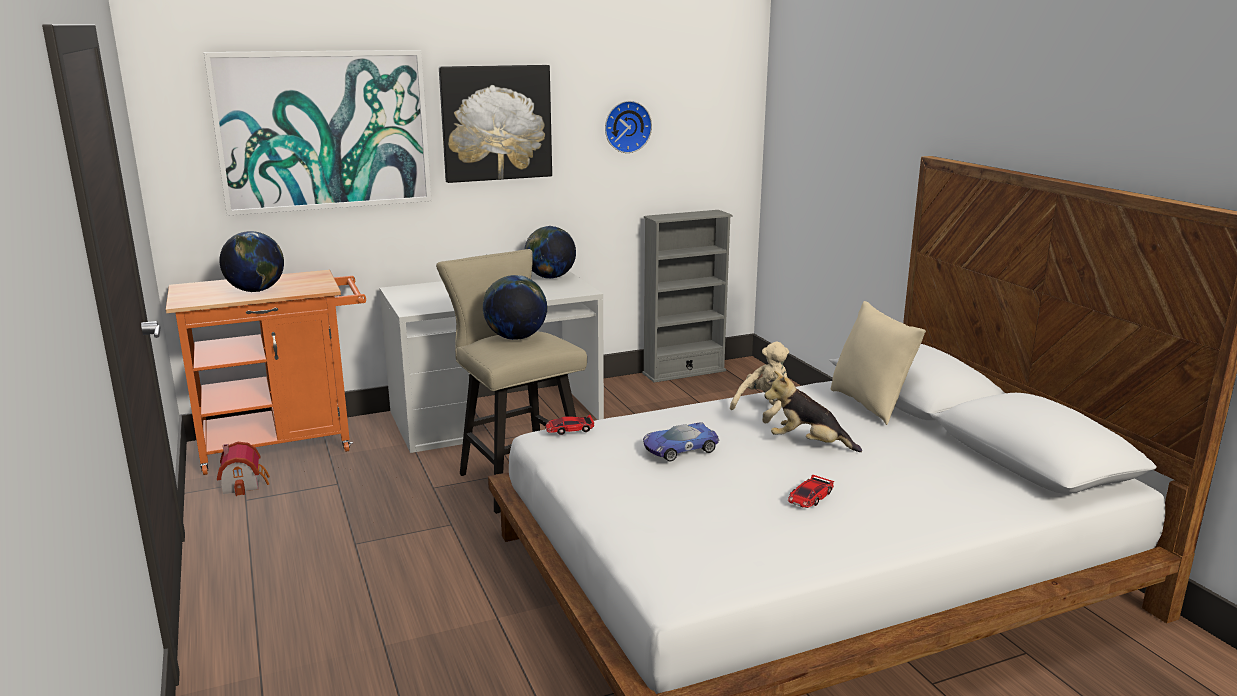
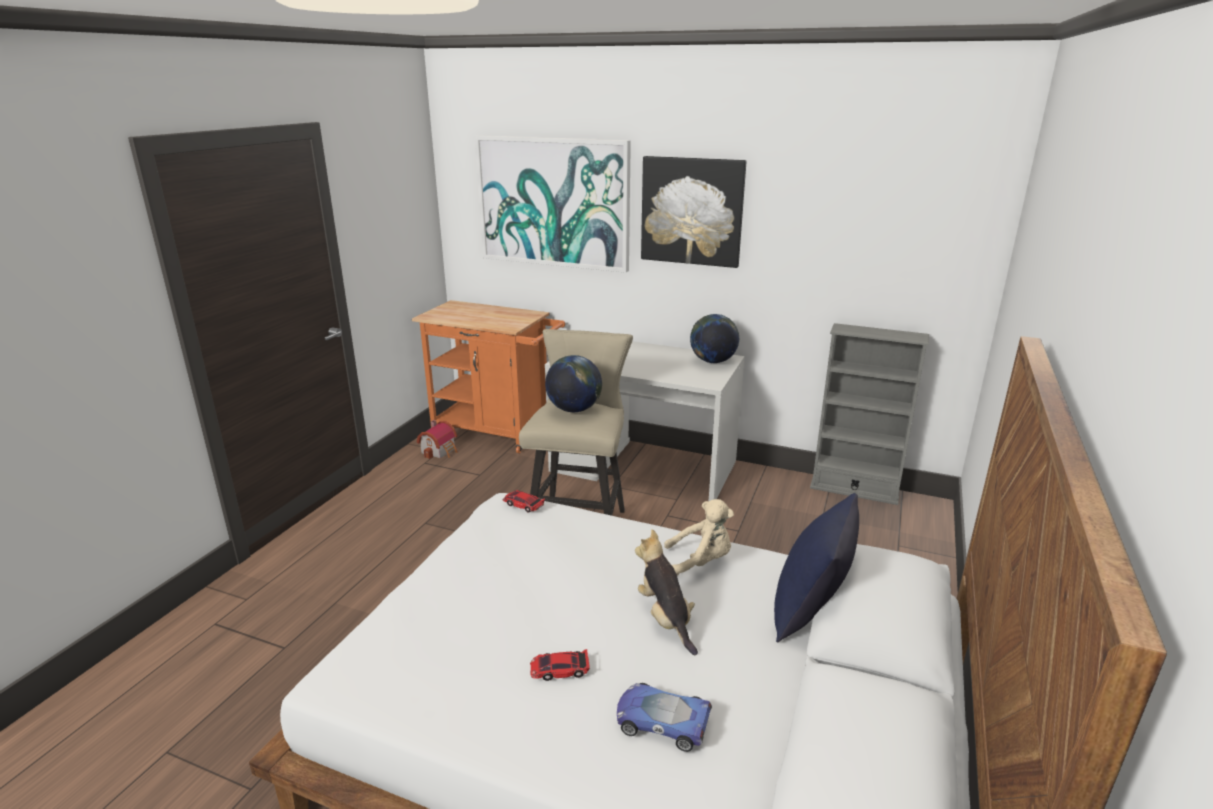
camera: 45 degrees right, 5 degrees up
globe [219,231,284,292] -> none
wall clock [605,101,652,153] -> none
toy car [643,423,719,462] -> toy car moved to [617,683,712,752]
beige pillow [831,301,926,425] -> blue pillow [774,493,859,642]

